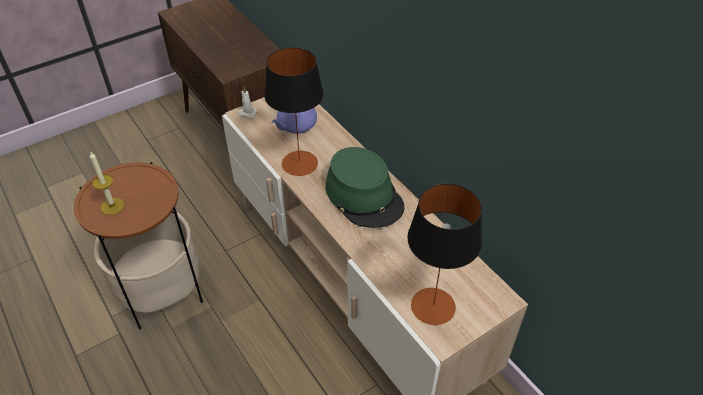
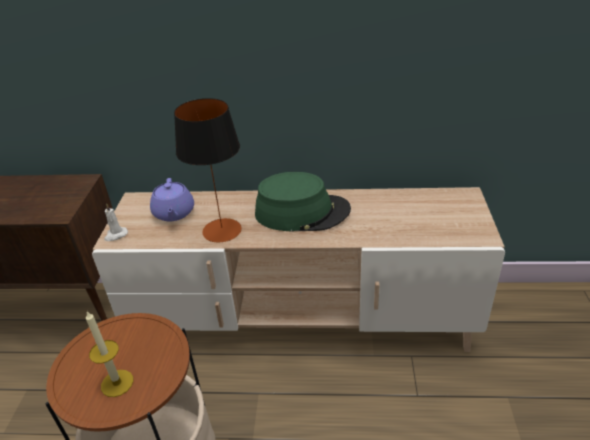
camera: 50 degrees left, 10 degrees down
table lamp [407,184,482,325] -> none

